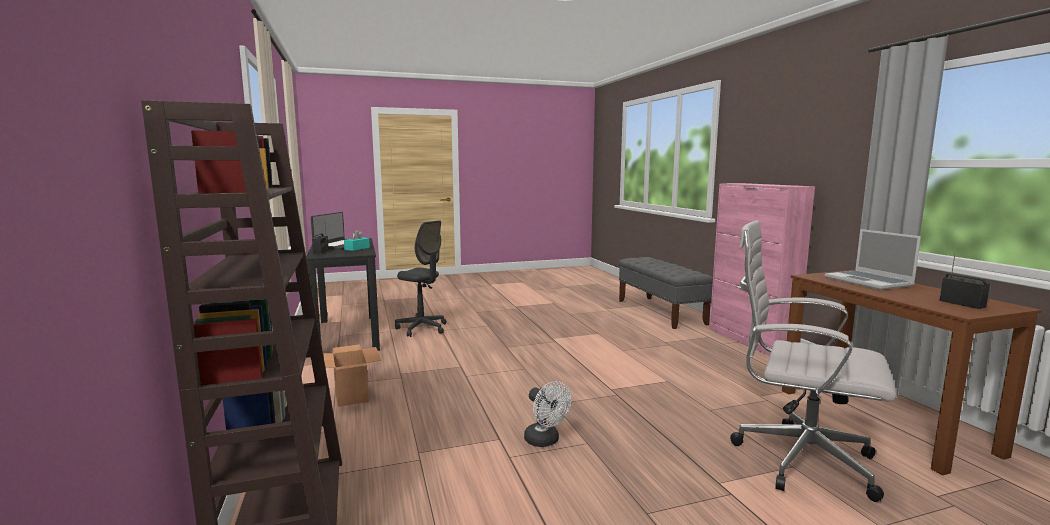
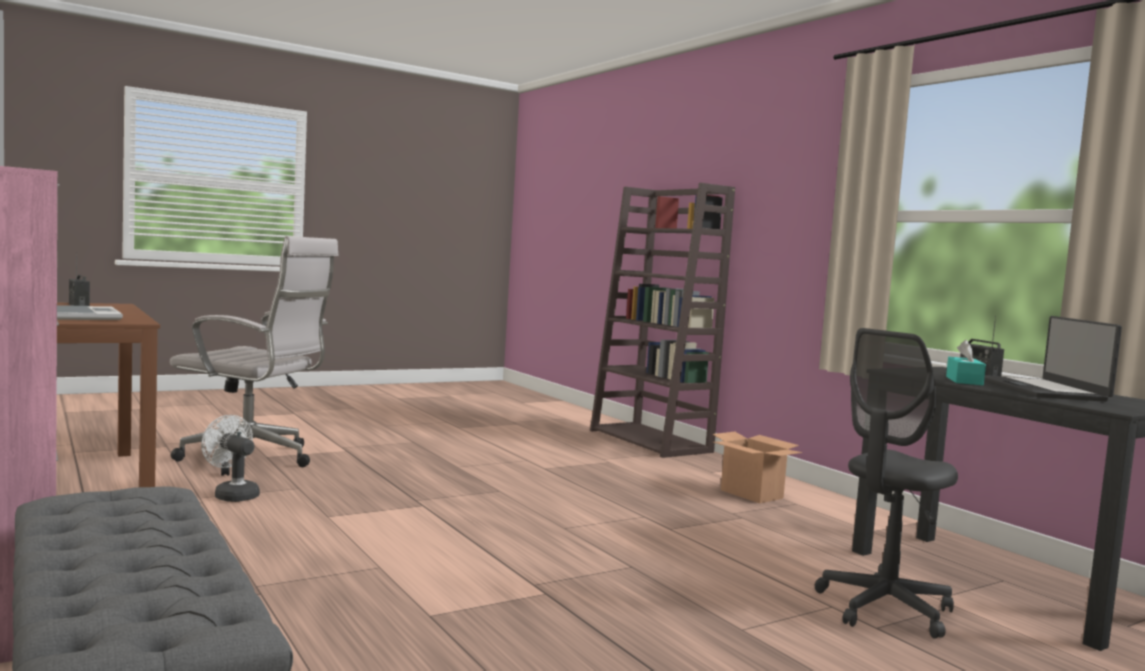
camera: 165 degrees right, 5 degrees down
grey office chair [395,220,447,337] -> grey office chair turned 60 degrees counterclockwise [815,328,958,639]
white fan [524,381,571,447] -> white fan moved to [201,415,260,502]

